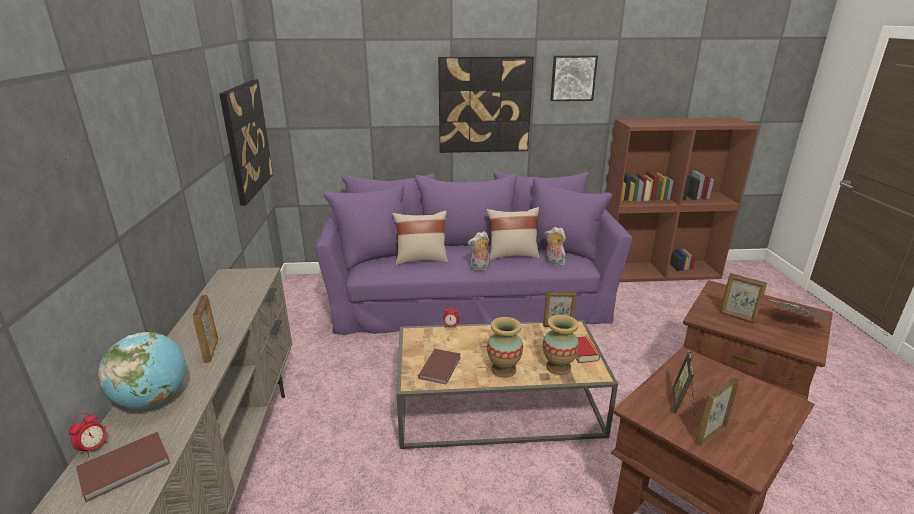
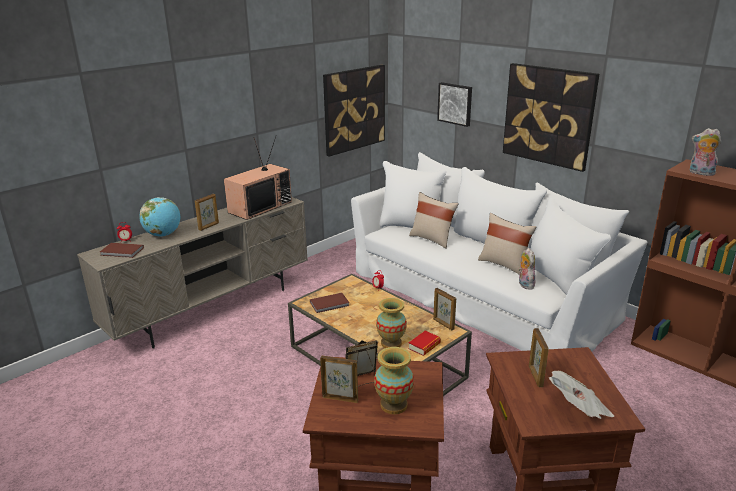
camera: 50 degrees right, 0 degrees up
purple sofa [315,171,632,335] -> white sofa [351,152,647,352]
plush toy [468,231,490,271] -> plush toy moved to [690,128,721,176]
vase [487,317,523,378] -> vase moved to [374,347,414,414]
picture [550,55,598,101] -> picture moved to [437,82,472,127]
none -> television [224,135,292,220]

